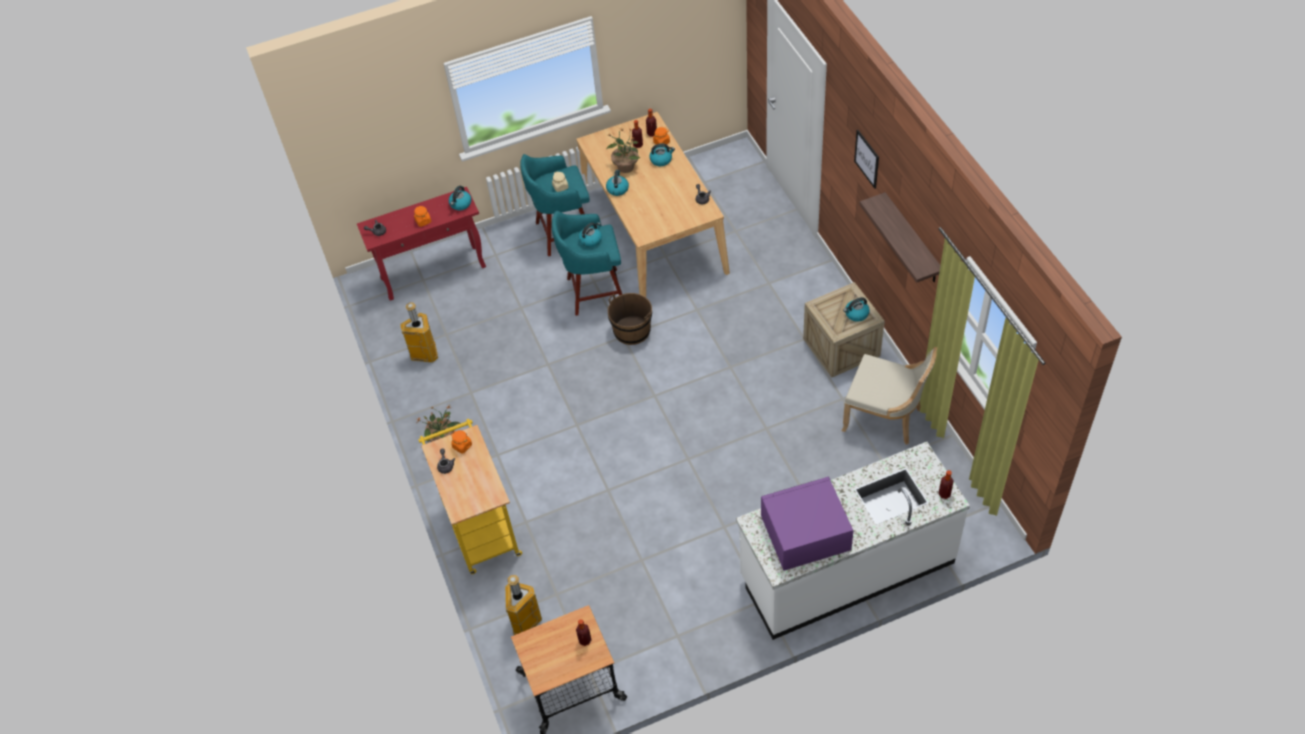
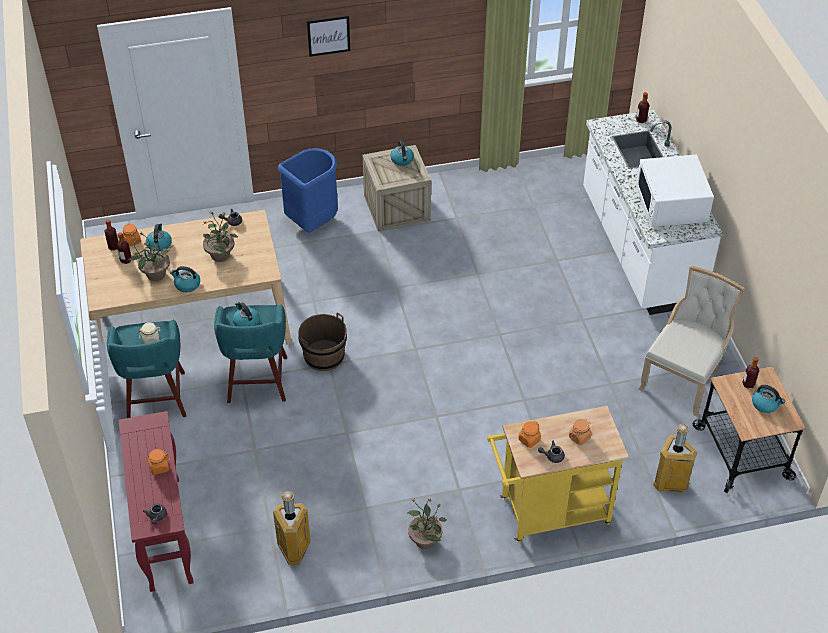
camera: 85 degrees left, 5 degrees down
kettle [449,186,472,210] -> kettle moved to [752,385,785,413]
purple microwave [761,477,853,571] -> white microwave [636,155,714,227]
beige chair [842,347,937,445] -> beige chair moved to [639,266,745,416]
shelf [860,192,940,283] -> none
none -> potted plant [203,212,238,262]
none -> blue trash can [278,148,338,233]
none -> orange jar [569,419,591,445]

